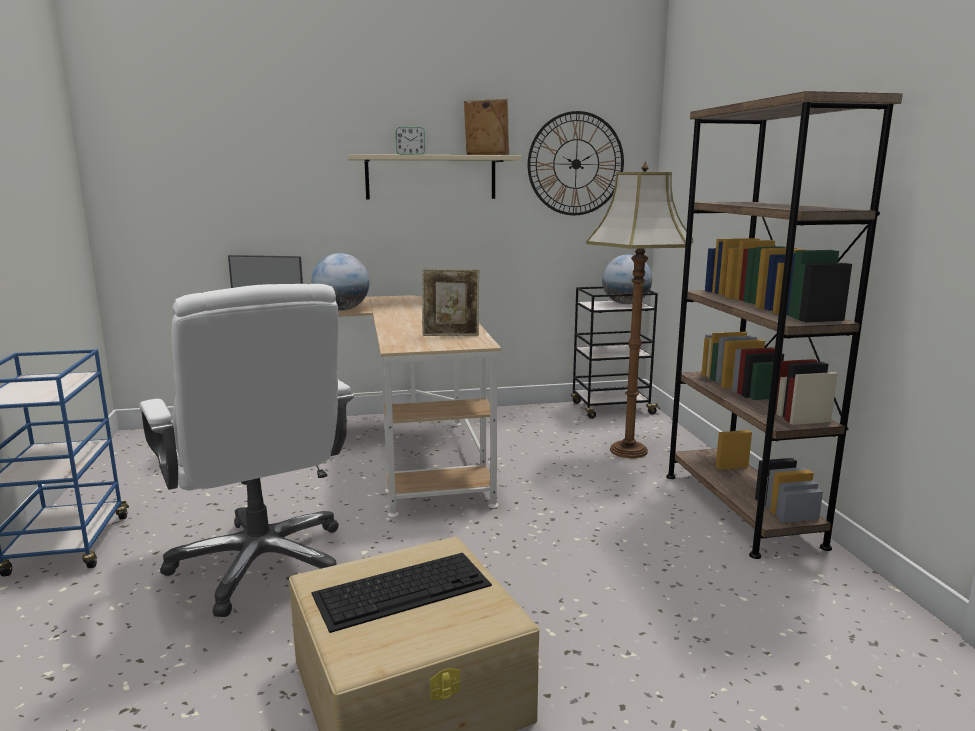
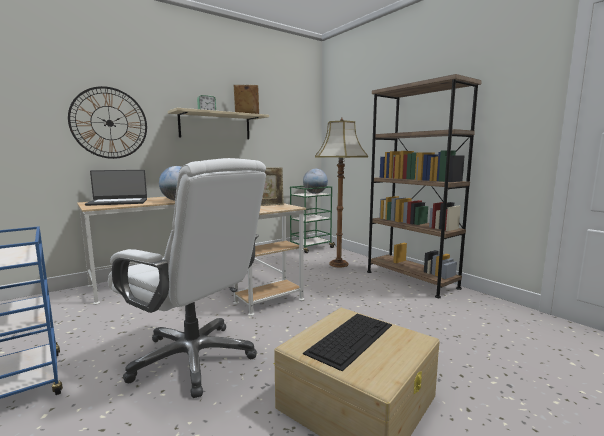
camera: 25 degrees left, 5 degrees down
wall clock [527,111,624,215] -> wall clock moved to [68,86,147,159]
black cart [571,286,660,419] -> green cart [290,186,335,253]

